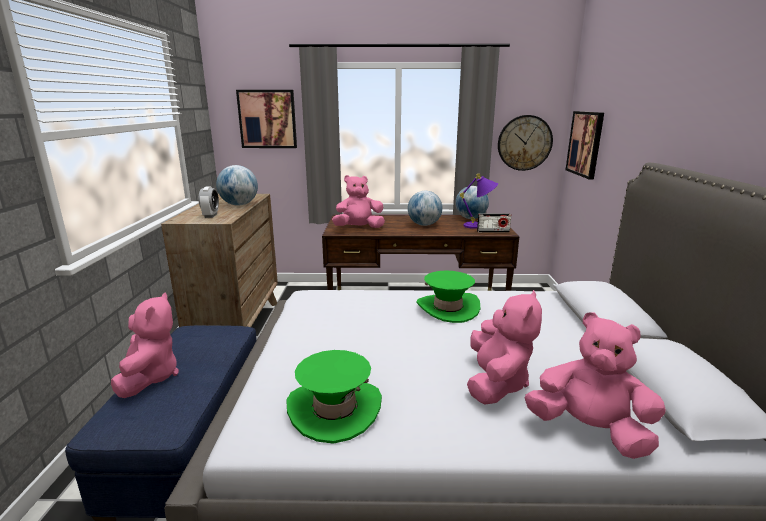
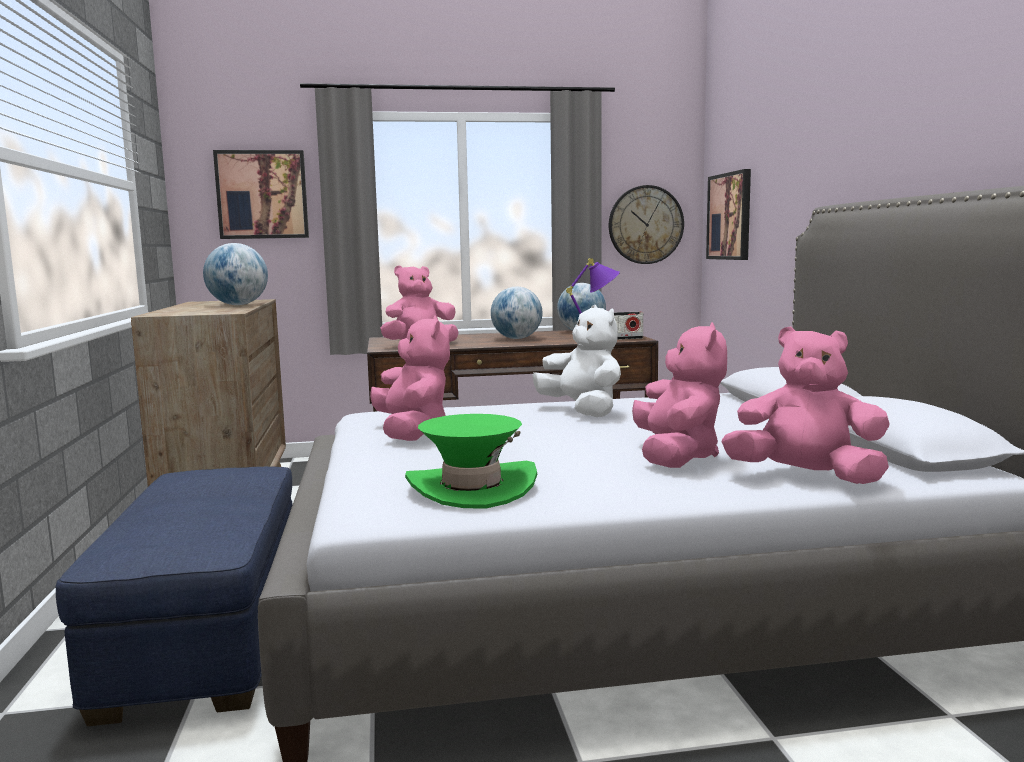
camera: 10 degrees left, 10 degrees down
pink plush toy [111,293,179,398] -> pink plush toy moved to [370,315,450,441]
alarm clock [199,186,219,218] -> none
green hat [416,271,480,323] -> white plush toy [532,305,621,417]

